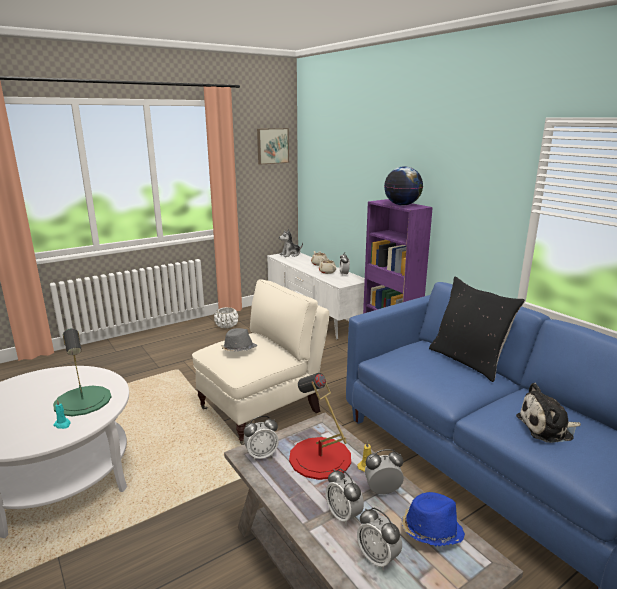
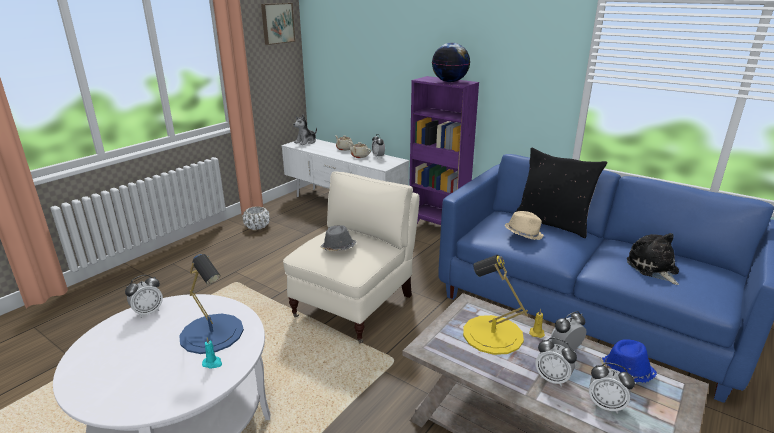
camera: 20 degrees left, 5 degrees up
green table lamp [53,328,112,416] -> blue table lamp [179,254,244,354]
alarm clock [244,416,279,461] -> alarm clock moved to [125,275,163,318]
red table lamp [289,373,351,480] -> yellow table lamp [463,255,528,355]
plush toy [516,383,581,443] -> plush toy turned 105 degrees clockwise [627,233,679,285]
none -> beige hat [505,211,543,240]

